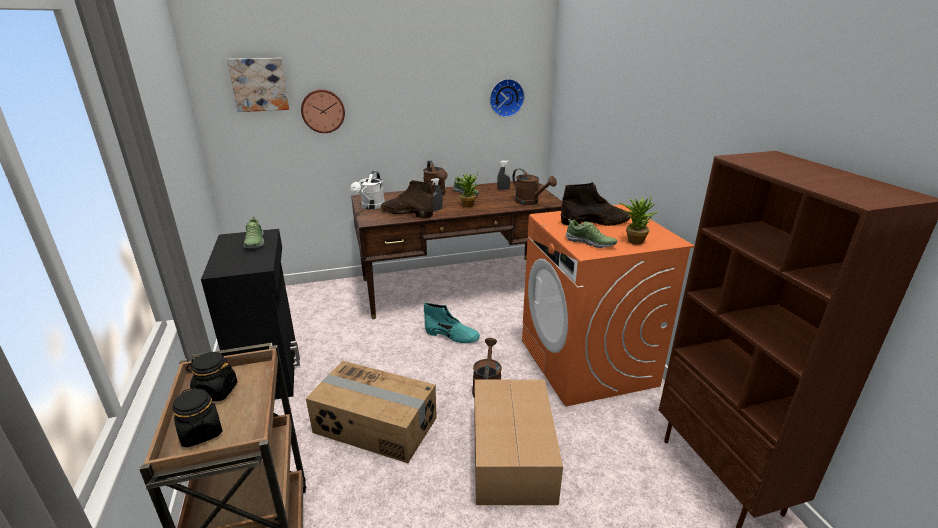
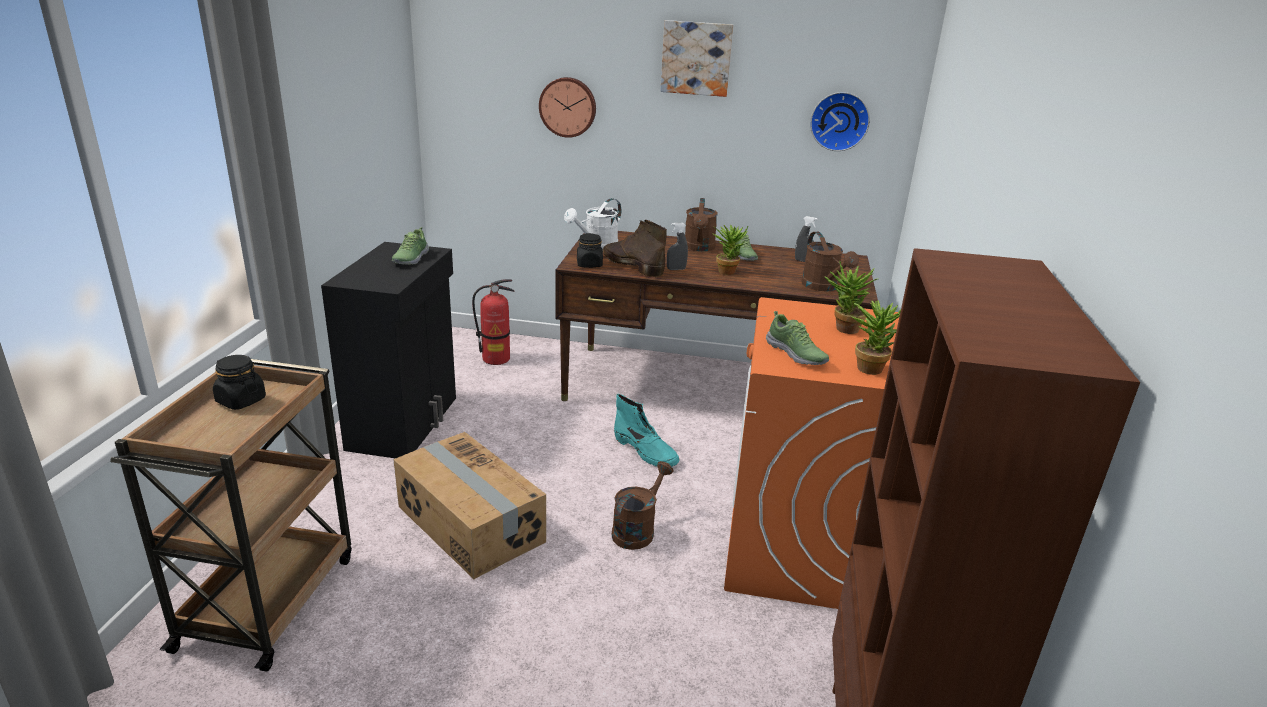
camera: 25 degrees right, 0 degrees up
black jar [173,387,223,448] -> black jar moved to [577,233,603,268]
picture [227,58,289,112] -> picture moved to [660,20,733,97]
cardboard box [474,379,563,505] -> none
brown boot [561,182,630,226] -> potted plant [825,262,878,334]
none -> fire extinguisher [472,279,514,365]

